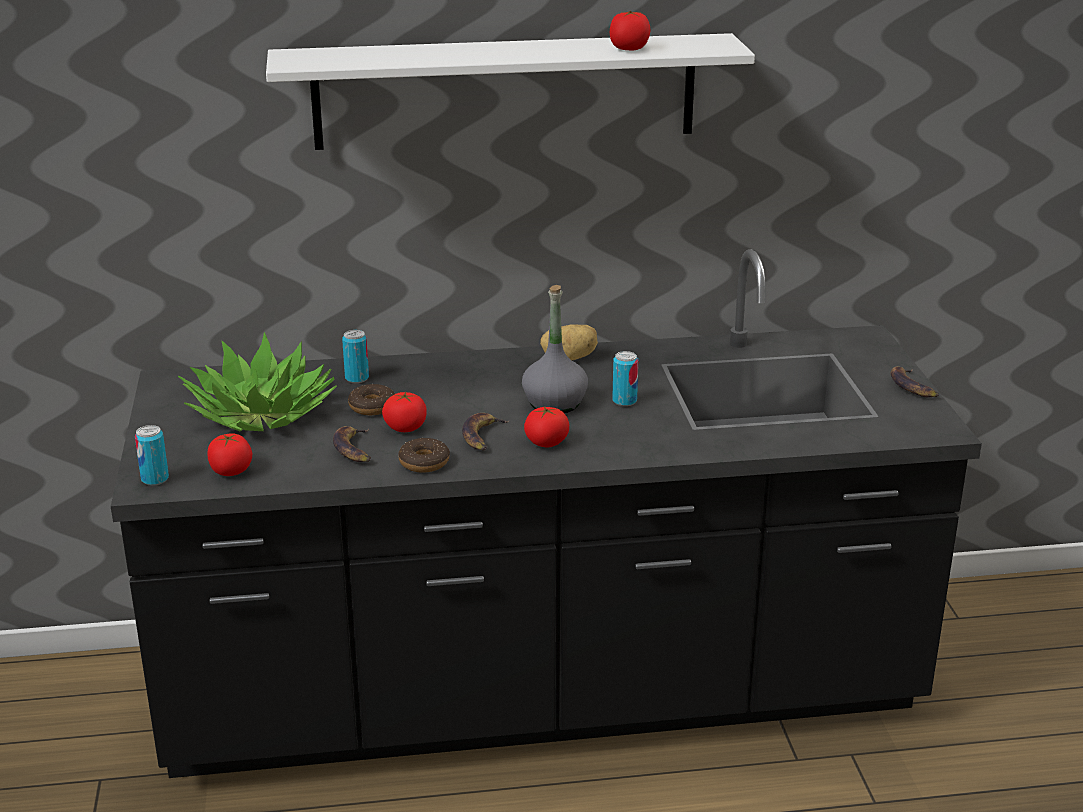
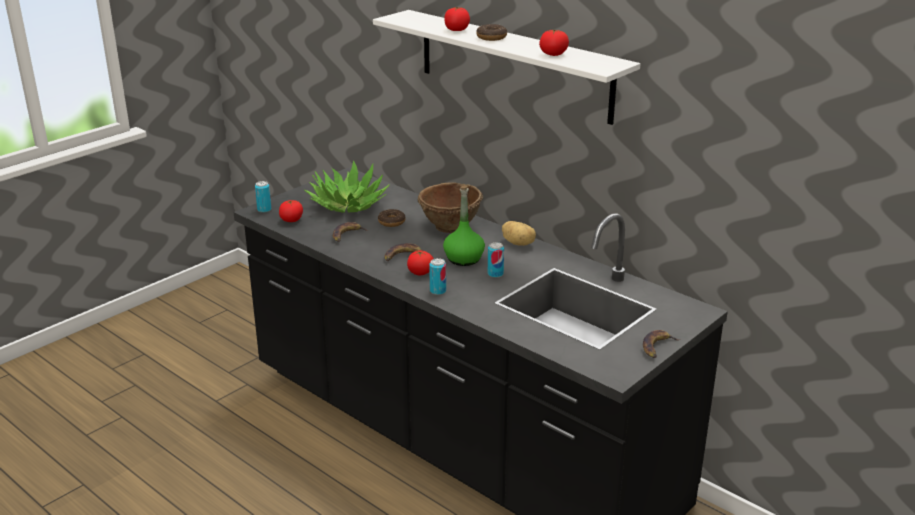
camera: 50 degrees right, 0 degrees up
can [342,330,369,383] -> can moved to [429,258,446,295]
tomato [382,392,427,432] -> tomato moved to [444,7,470,31]
donut [398,438,450,473] -> donut moved to [476,24,507,41]
grey bottle [522,285,588,413] -> green bottle [443,185,485,266]
none -> brown bowl [418,183,483,233]

